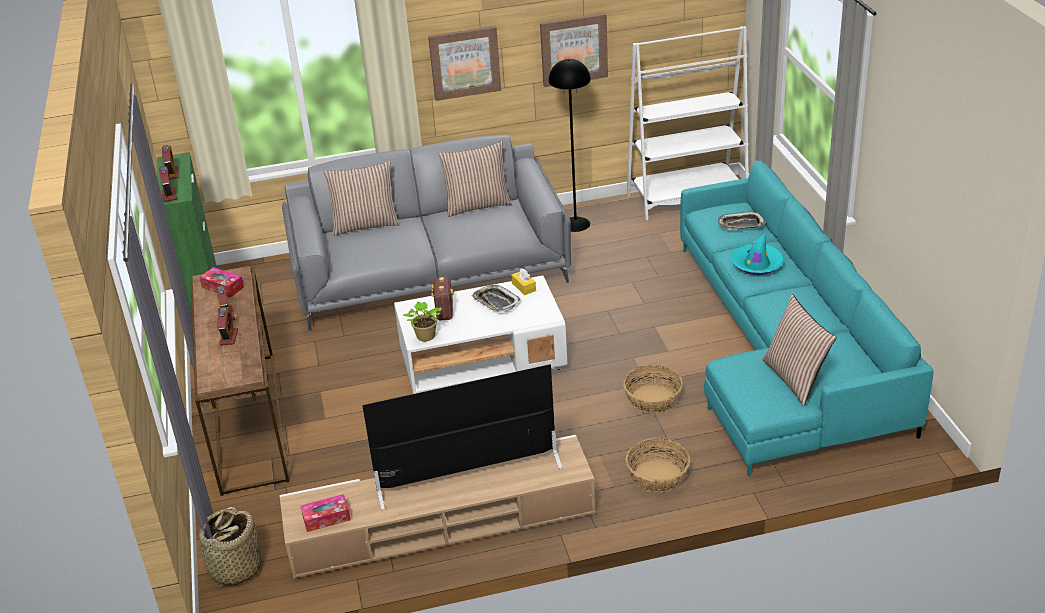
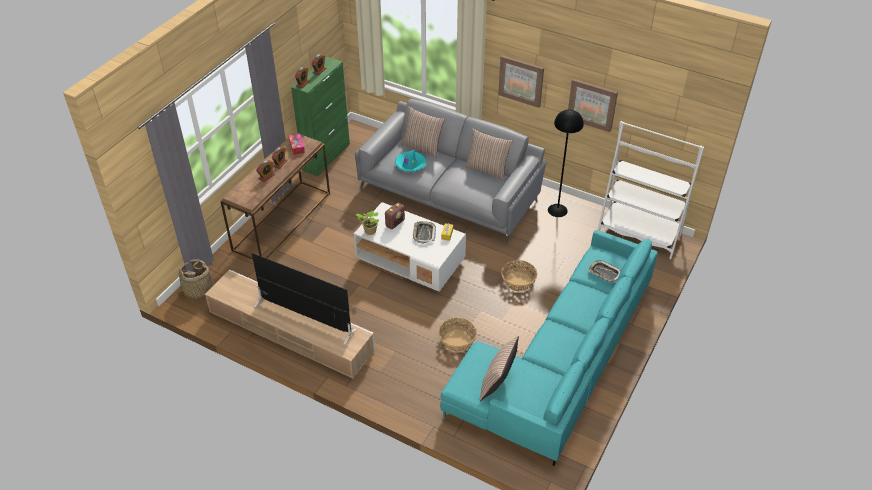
camera: 40 degrees right, 10 degrees up
tissue box [301,494,351,532] -> none
basket [626,438,690,492] -> basket moved to [501,260,537,291]
turquoise hat [731,234,784,275] -> turquoise hat moved to [395,150,426,172]

